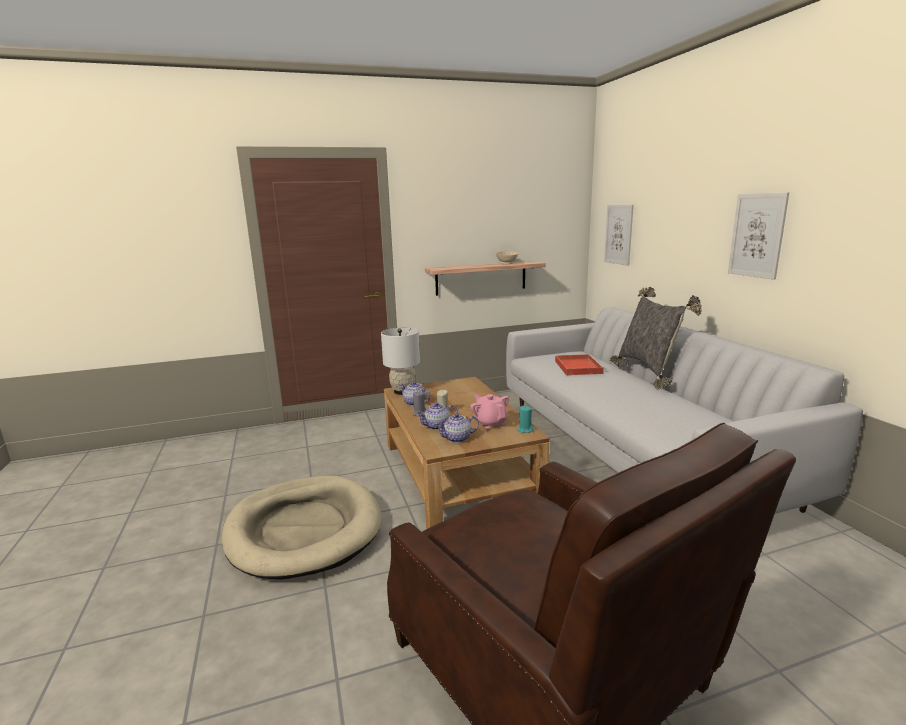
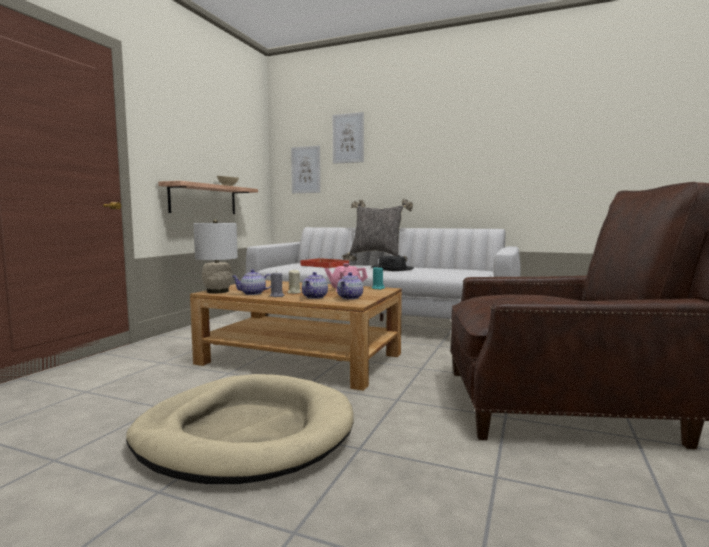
camera: 50 degrees left, 10 degrees down
picture [728,192,789,280] -> picture moved to [333,112,364,164]
none -> black hat [371,256,414,271]

